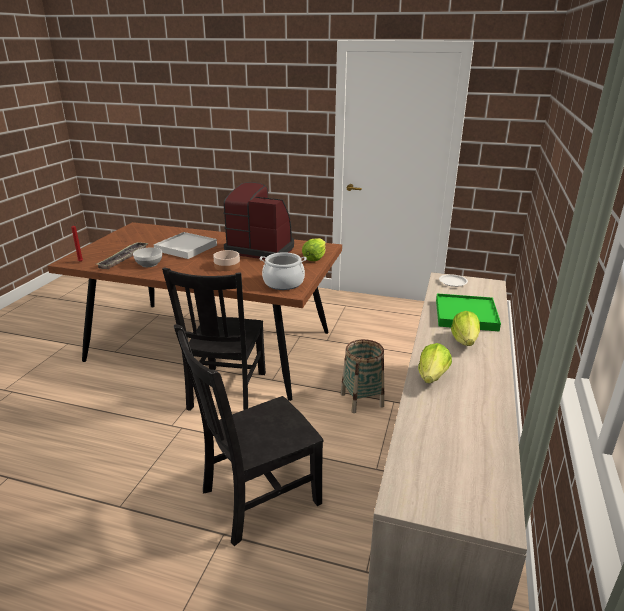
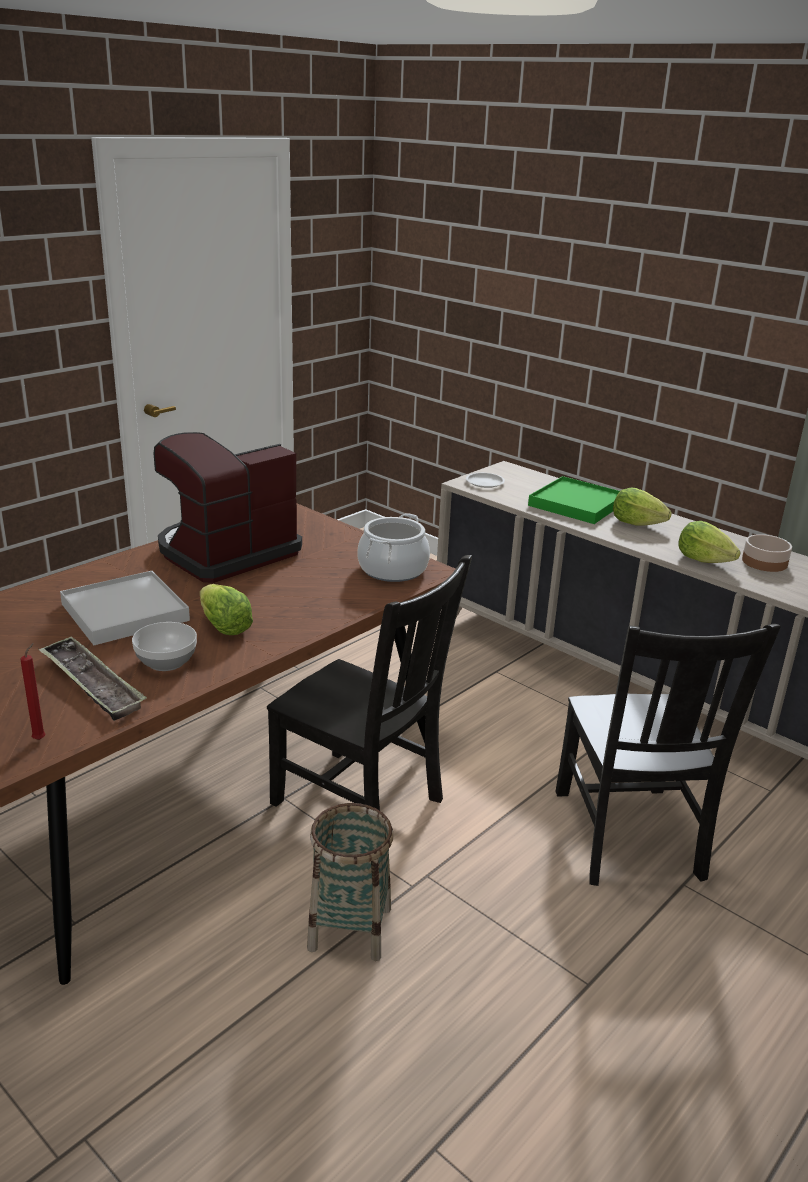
camera: 65 degrees left, 0 degrees up
bowl [213,250,240,271] -> bowl moved to [742,534,792,572]
lettuce [302,238,326,261] -> lettuce moved to [200,584,253,635]
basket [341,339,384,413] -> basket moved to [307,803,393,961]

